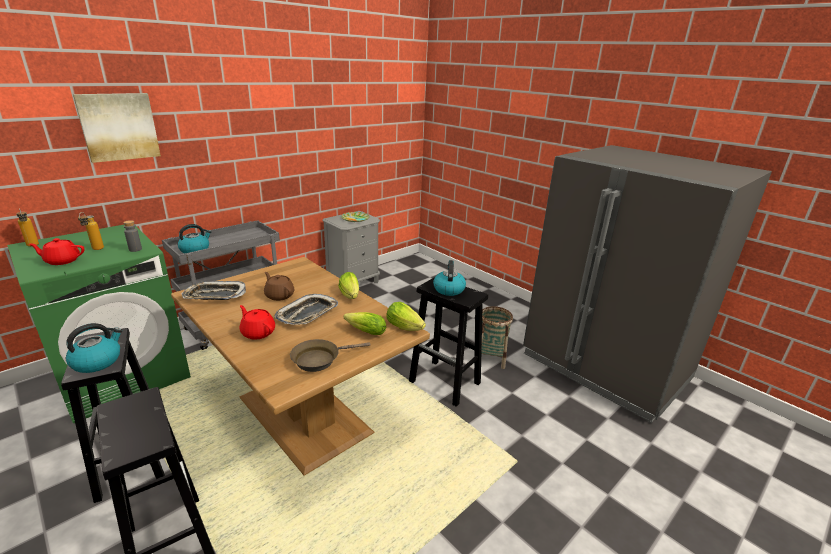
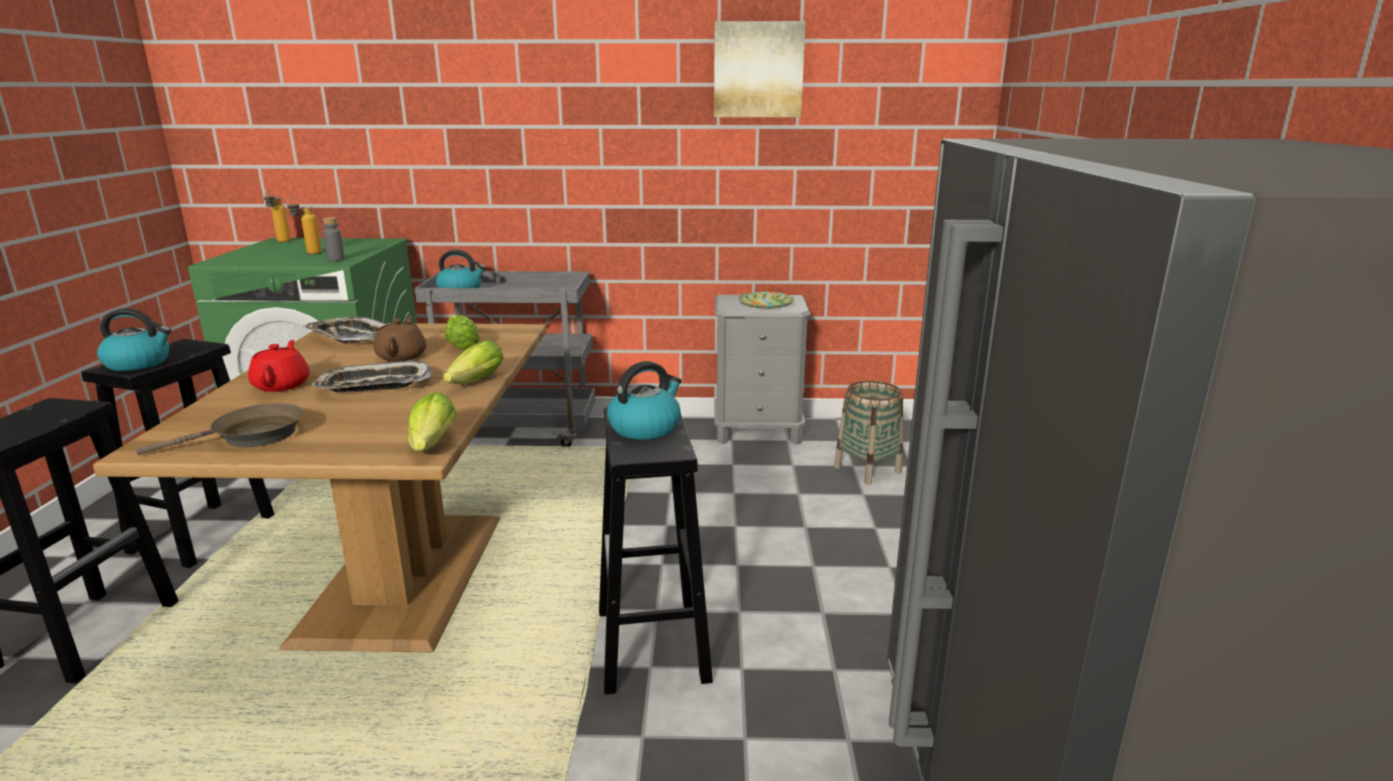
camera: 45 degrees right, 5 degrees down
red teapot [29,238,85,265] -> none
picture [73,93,161,163] -> picture moved to [714,21,805,117]
brown frying pan [290,339,371,372] -> brown frying pan turned 135 degrees clockwise [136,403,303,455]
lettuce [343,312,386,335] -> lettuce moved to [445,314,480,350]
basket [481,306,513,369] -> basket moved to [834,381,903,485]

